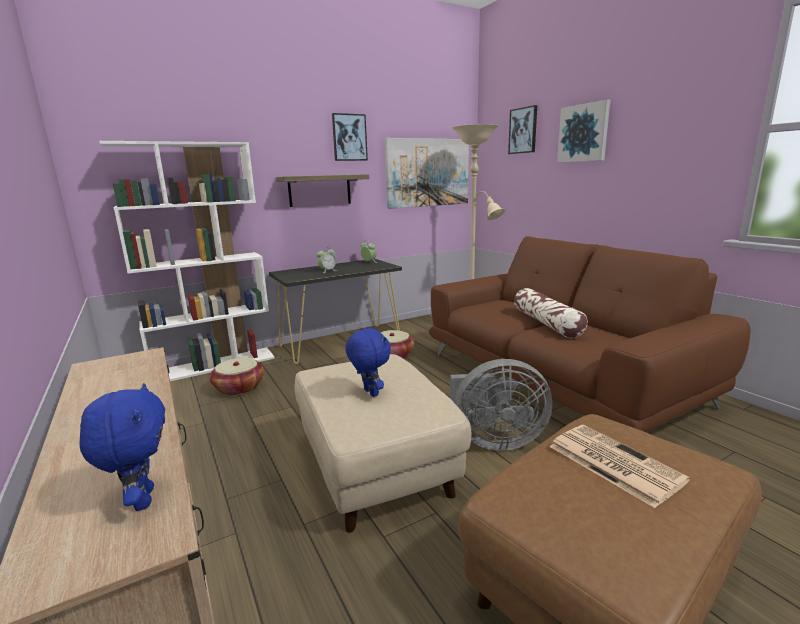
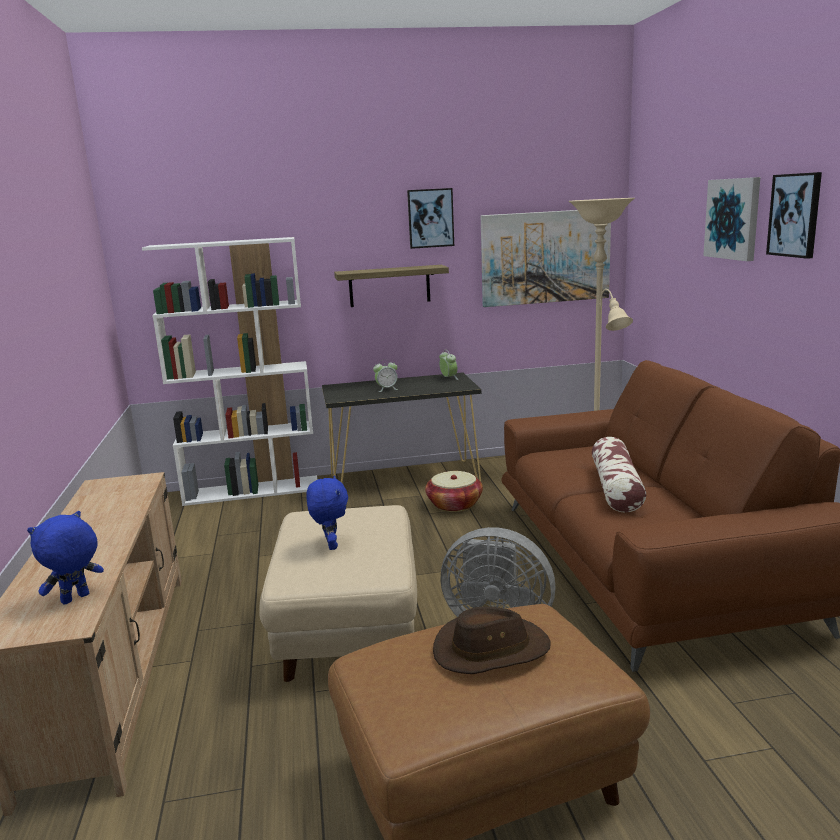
camera: 20 degrees right, 0 degrees up
blue plush toy [79,383,165,511] -> blue plush toy turned 135 degrees counterclockwise [27,511,104,605]
basket [209,357,264,396] -> none
picture [508,105,537,154] -> picture moved to [766,172,822,259]
newspaper [549,425,690,508] -> brown hat [433,607,551,674]

